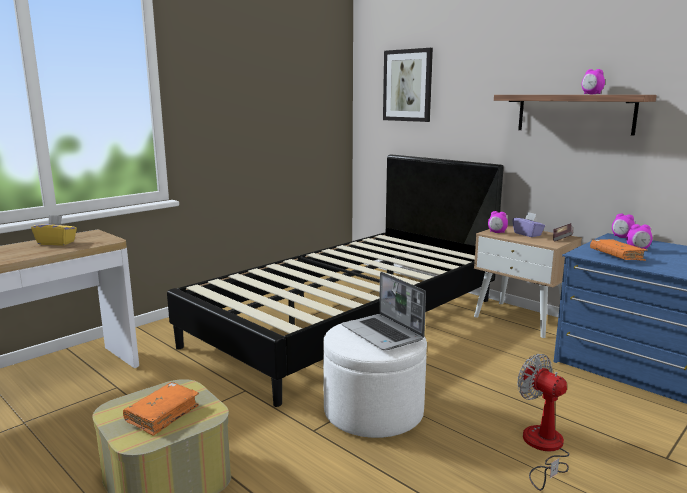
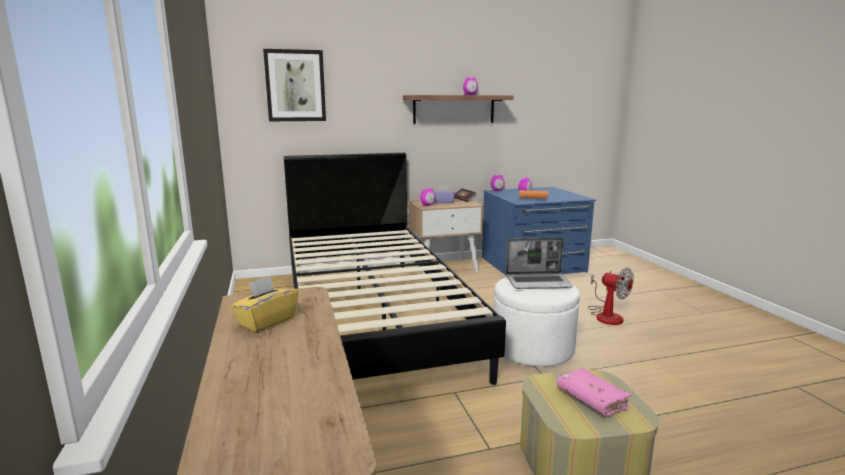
camera: 60 degrees left, 0 degrees up
orange book [123,382,199,436] -> pink book [557,368,632,416]
fan [517,354,569,491] -> fan turned 135 degrees counterclockwise [588,267,634,325]

